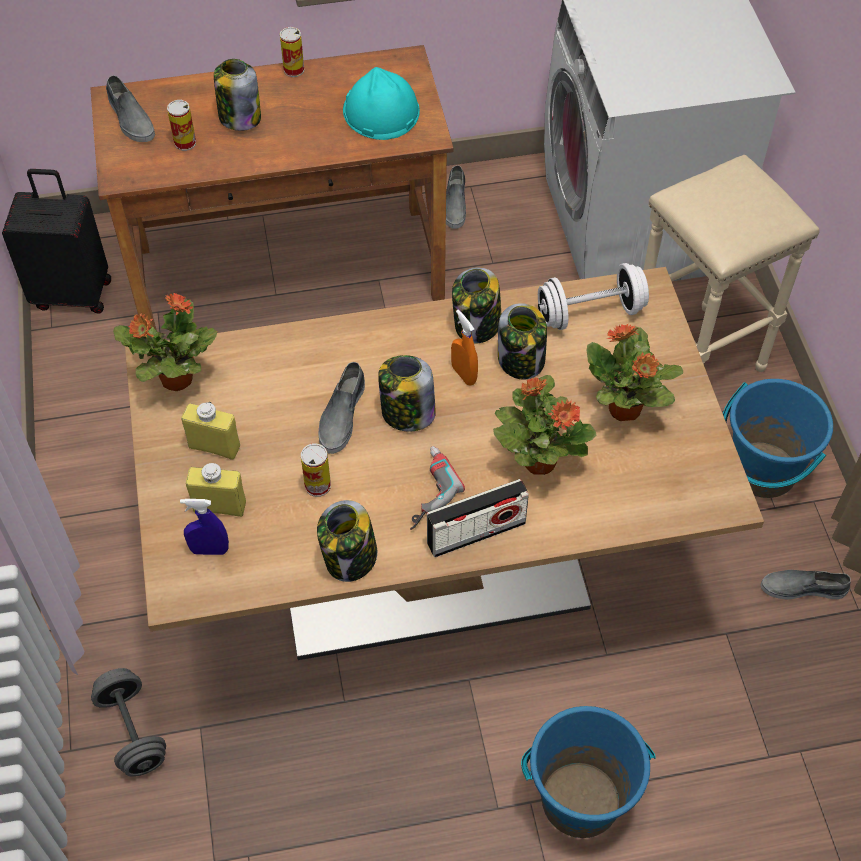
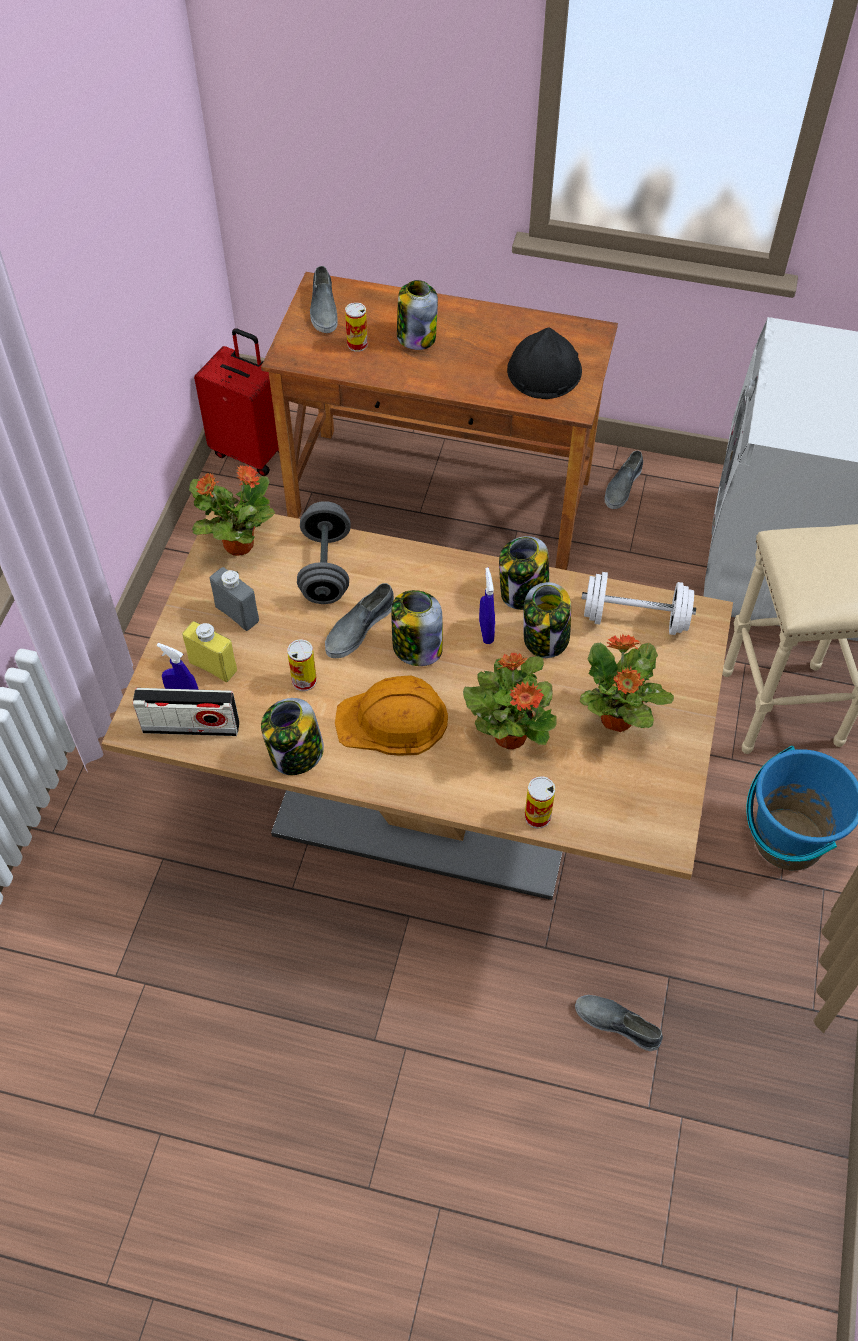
camera: 25 degrees right, 0 degrees up
black suitcase [2,169,111,314] -> red suitcase [194,328,279,476]
grey dumbbell [91,668,166,777] -> grey dumbbell moved to [297,501,351,604]
yellow bottle [181,402,240,460] -> grey bottle [210,567,259,631]
can [280,27,304,77] -> can moved to [524,776,556,829]
turquoise hard hat [343,67,420,140] -> black hard hat [507,328,582,399]
power drill [410,446,465,530] -> orange hard hat [335,675,448,756]
radio [427,479,529,557] -> radio moved to [133,688,239,736]
orange spray bottle [451,310,478,385] -> blue spray bottle [479,567,495,644]
blue bucket [521,706,656,838] -> none
grey shoe [760,570,851,600] -> grey shoe moved to [575,995,663,1051]

